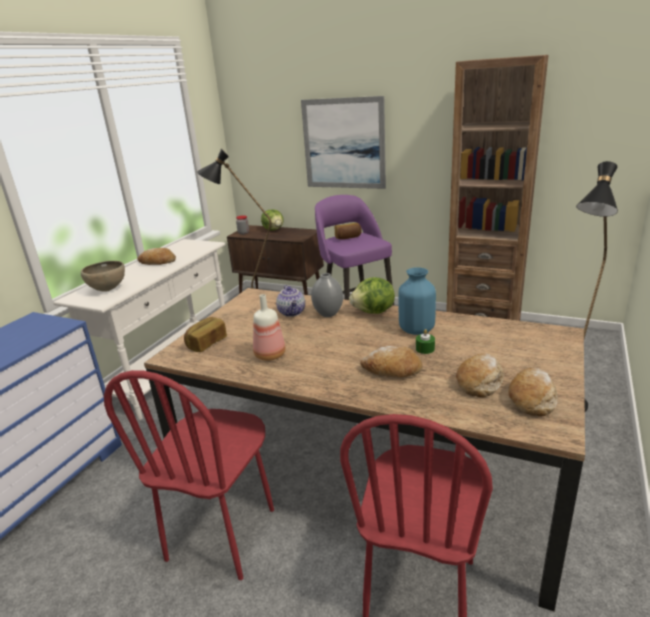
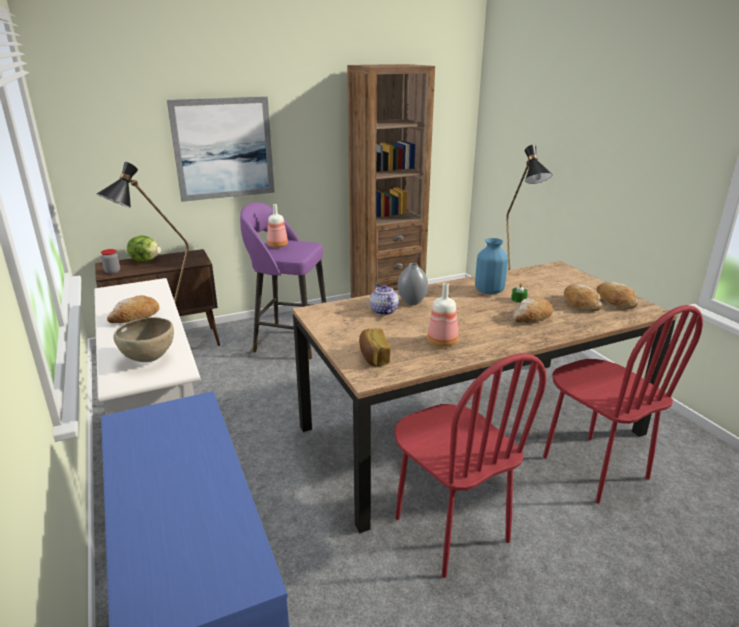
camera: 50 degrees left, 0 degrees up
teapot [276,285,305,317] -> teapot turned 135 degrees counterclockwise [370,283,399,315]
bread [335,223,362,239] -> bottle [267,204,288,248]
lettuce [349,277,395,314] -> none

